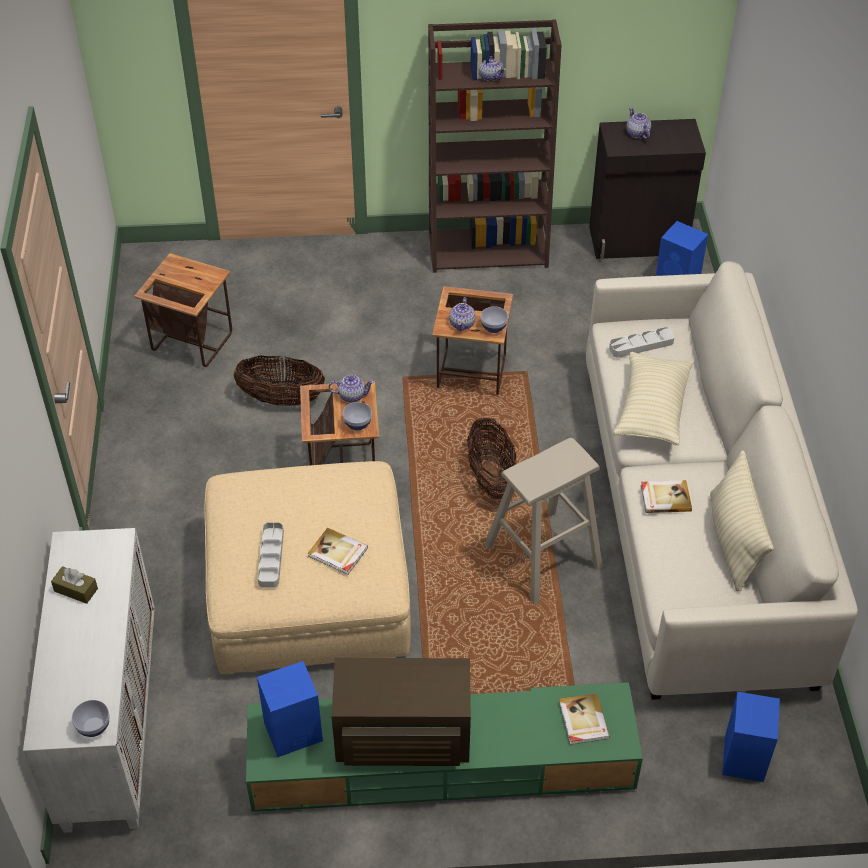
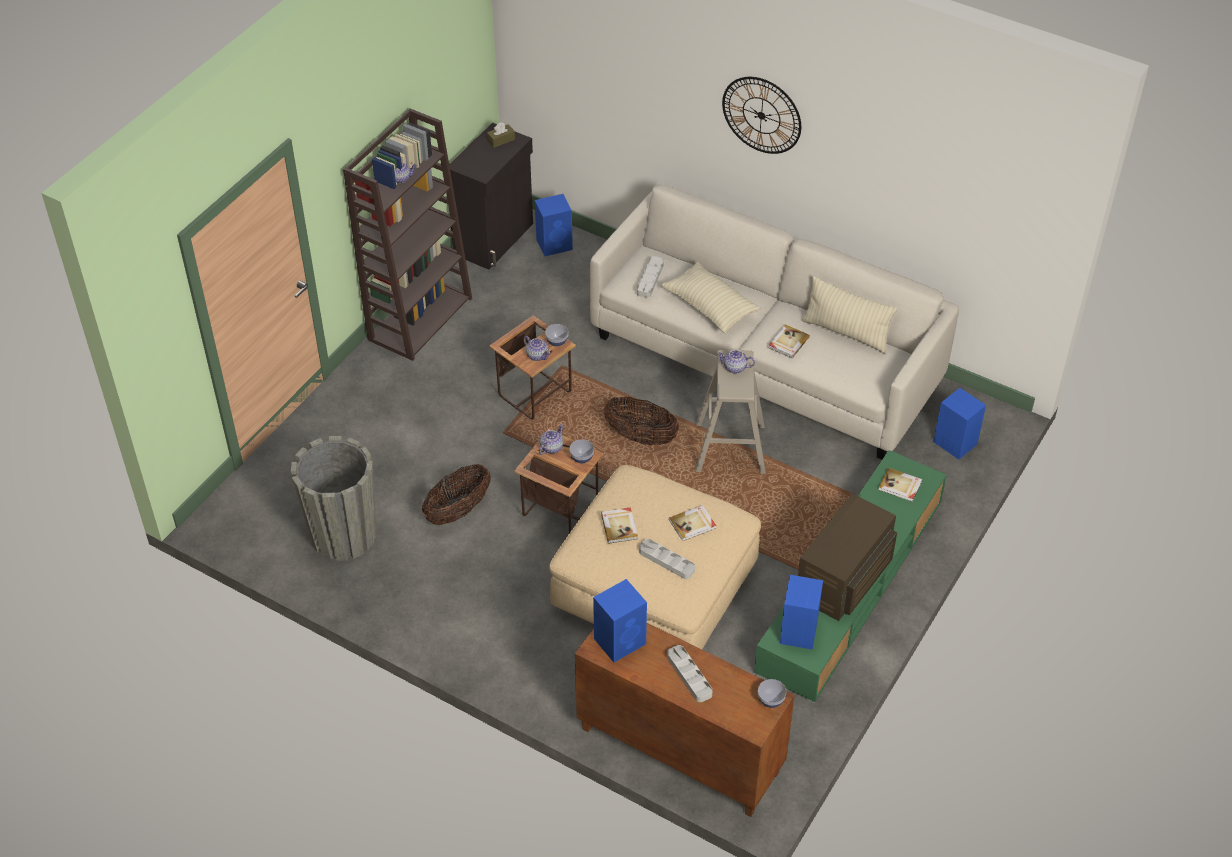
camera: 55 degrees left, 0 degrees up
white cabinet [23,528,155,833] -> brown cabinet [575,623,795,817]
brown tissue box [51,566,98,604] -> brown tissue box moved to [487,122,515,148]
side table [134,253,232,367] -> grey planter [291,436,376,561]
teapot [626,108,651,139] -> teapot moved to [717,350,755,373]
none -> blue speaker [593,579,647,662]
none -> book [601,508,638,544]
none -> grey tray [667,645,713,702]
none -> wall clock [722,77,801,154]

